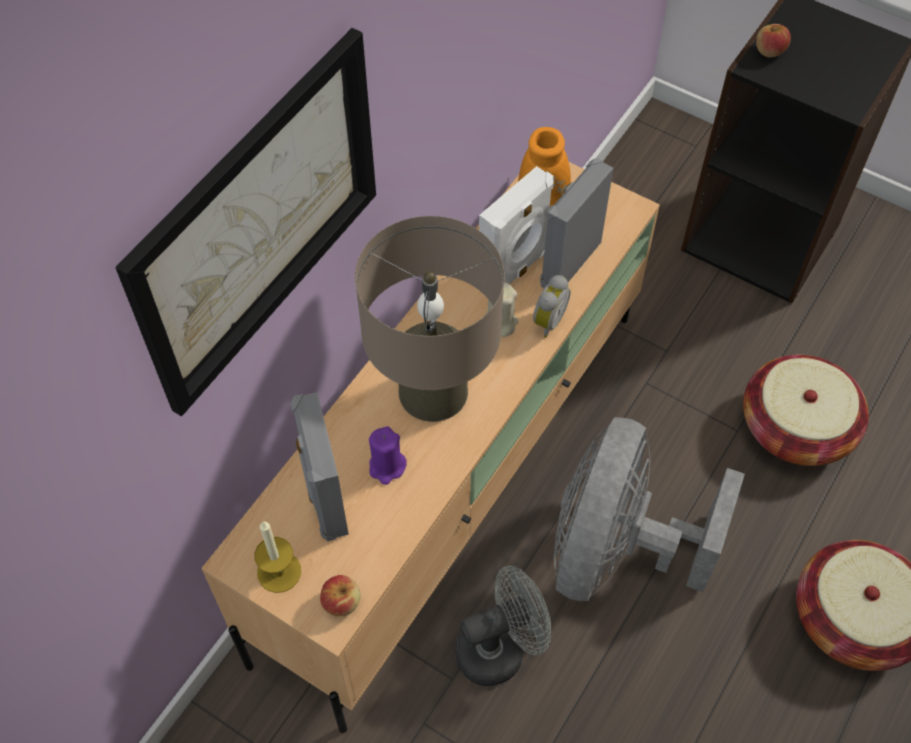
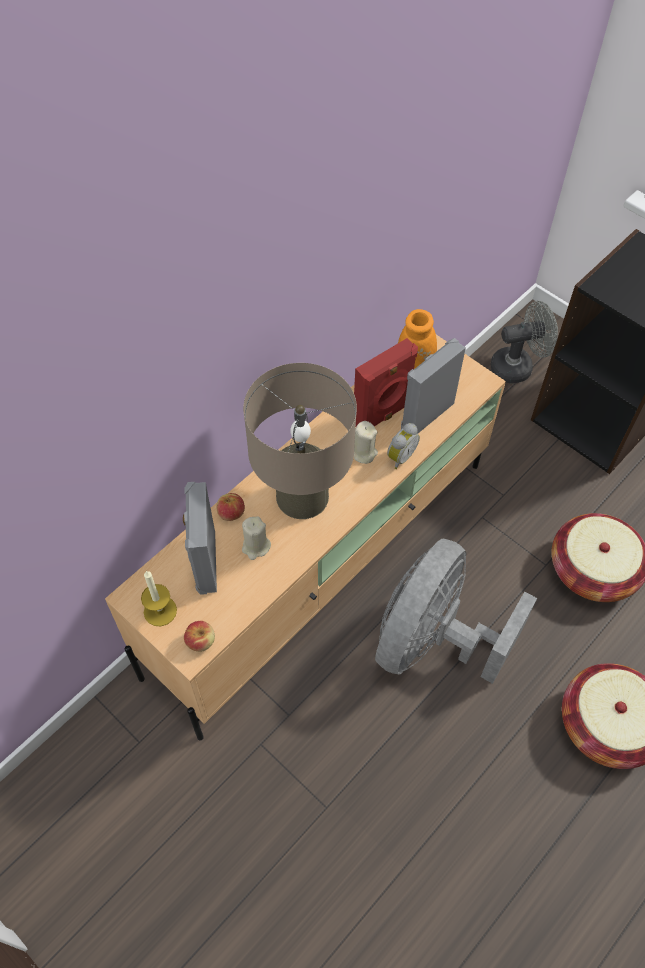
camera: 10 degrees right, 0 degrees up
picture [115,28,376,416] -> none
purple candle [369,426,406,485] -> beige candle [242,516,271,560]
grey fan [455,565,551,686] -> grey fan moved to [491,301,558,383]
white speaker [479,166,553,284] -> red speaker [354,338,418,426]
apple [756,24,791,57] -> apple moved to [216,493,245,521]

